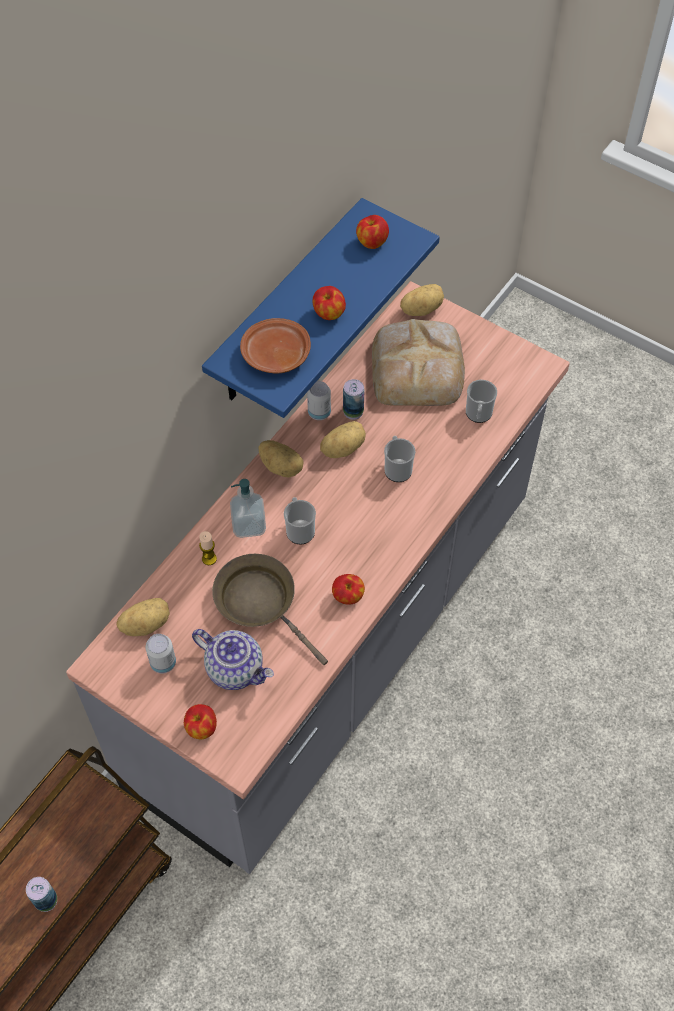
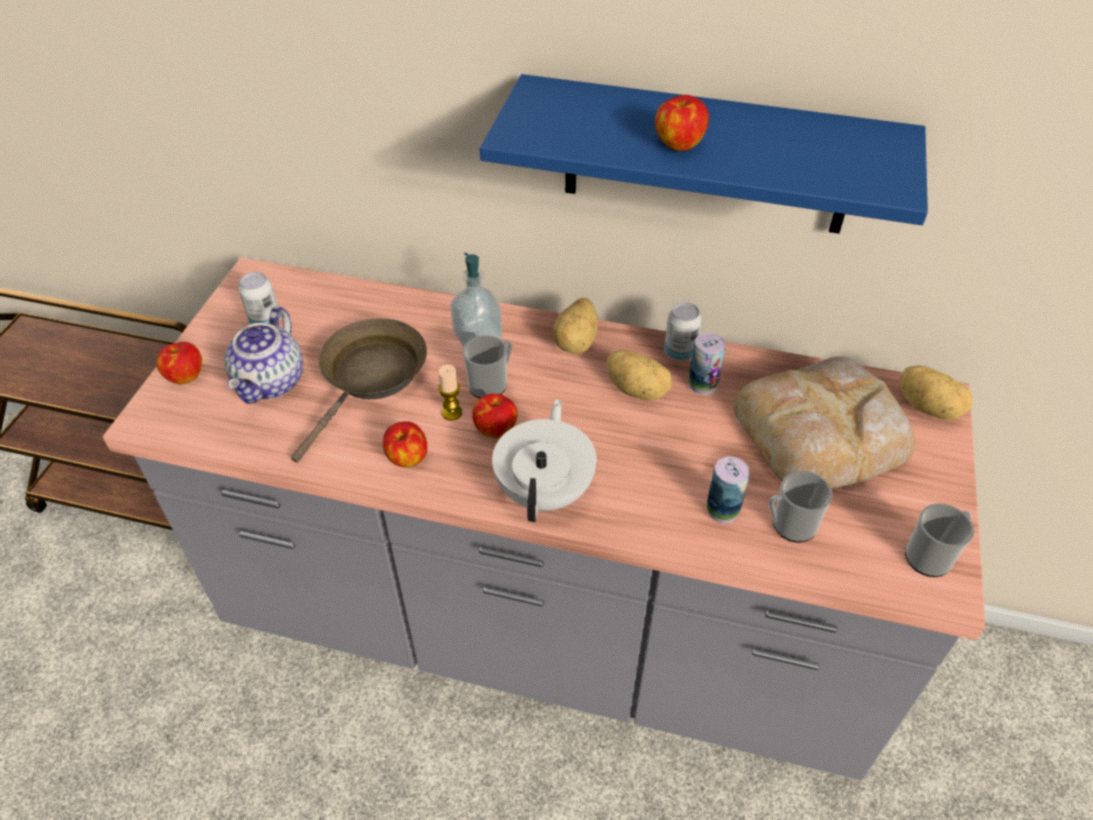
camera: 70 degrees right, 10 degrees down
can [26,877,57,912] -> can moved to [707,457,750,523]
potato [116,598,170,636] -> none
candle [199,531,217,565] -> candle moved to [438,364,462,421]
brown plate [240,318,311,373] -> none
apple [356,215,389,249] -> apple moved to [472,393,517,438]
mug [384,436,415,482] -> mug moved to [905,503,974,577]
none -> white teapot [492,399,597,522]

